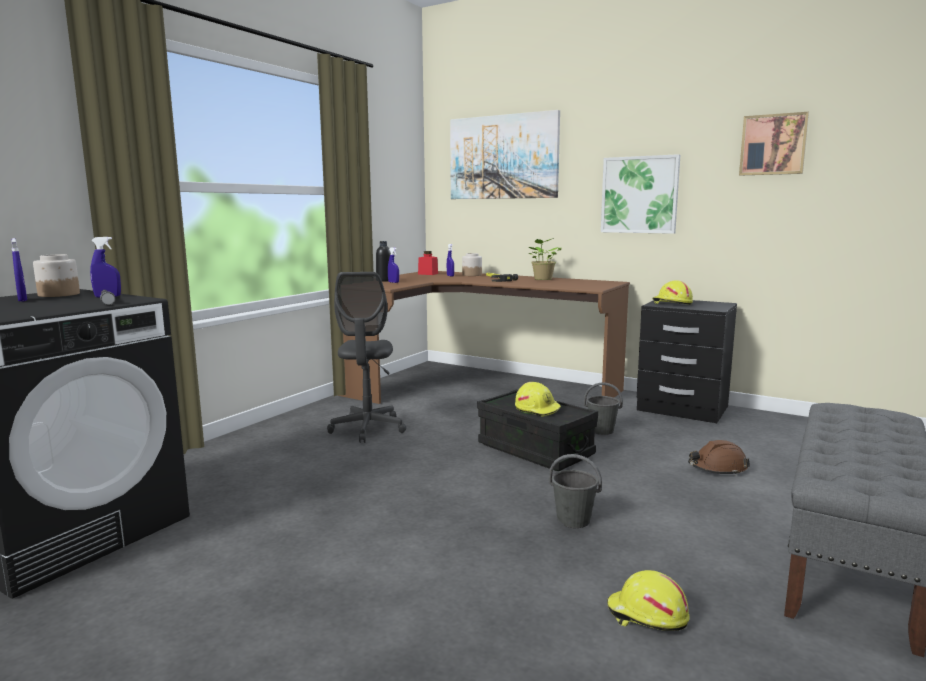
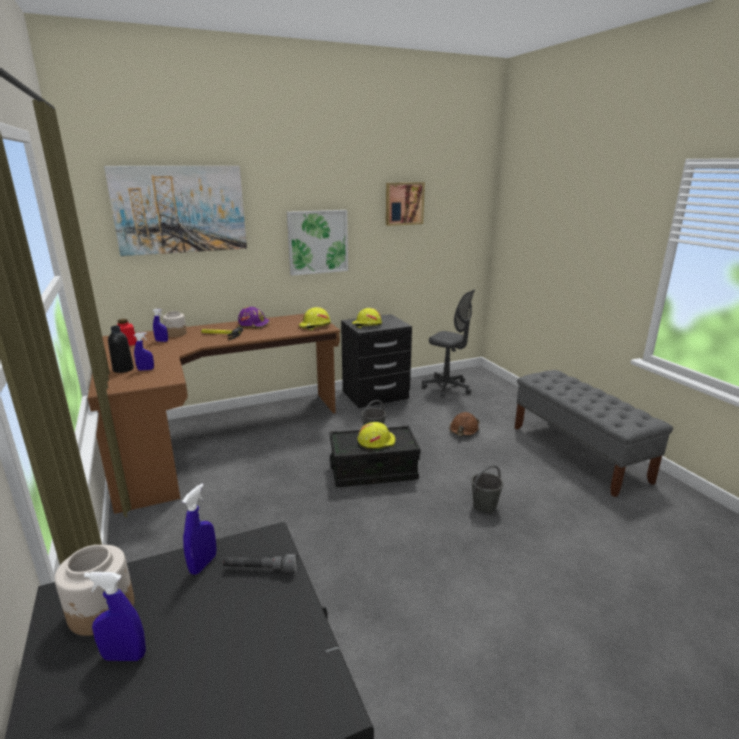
camera: 55 degrees left, 10 degrees up
grey office chair [327,272,406,443] -> grey office chair moved to [422,289,475,398]
potted plant [529,238,562,280] -> purple hard hat [238,307,270,329]
yellow hard hat [607,570,690,631] -> yellow hard hat moved to [299,307,331,330]

